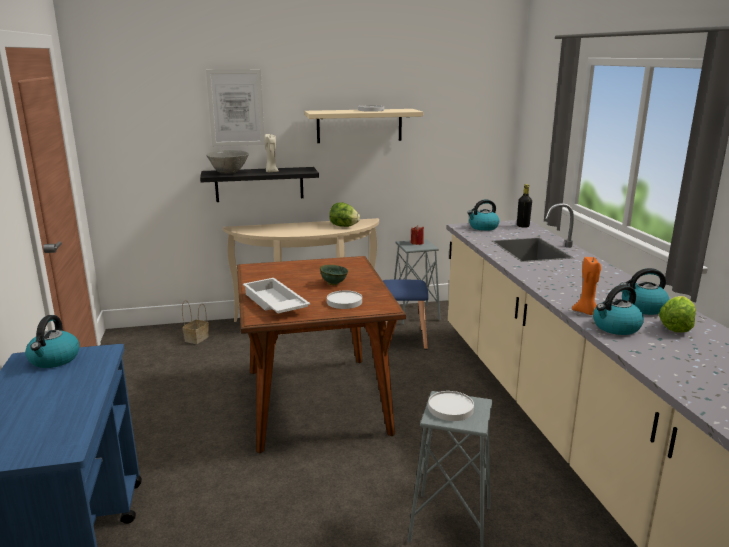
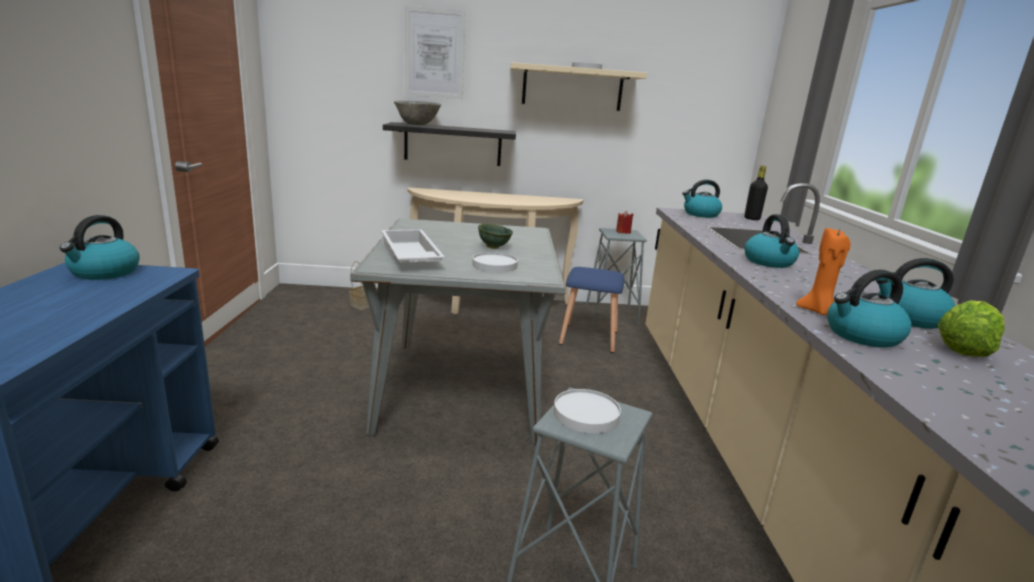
camera: 10 degrees right, 0 degrees up
brown dining table [237,256,406,453] -> grey dining table [350,218,566,445]
beige candle [264,134,279,173] -> none
lettuce [329,202,360,227] -> none
none -> kettle [744,214,799,268]

